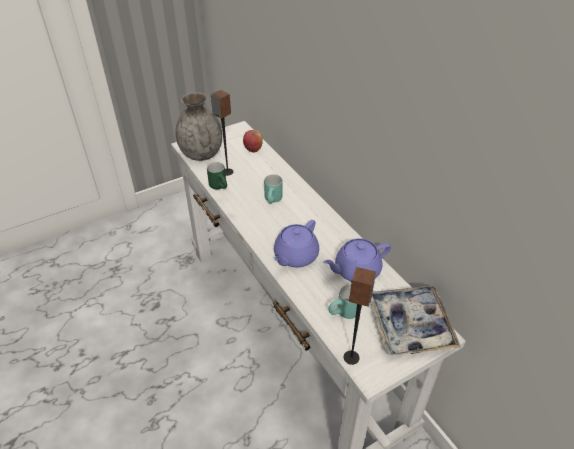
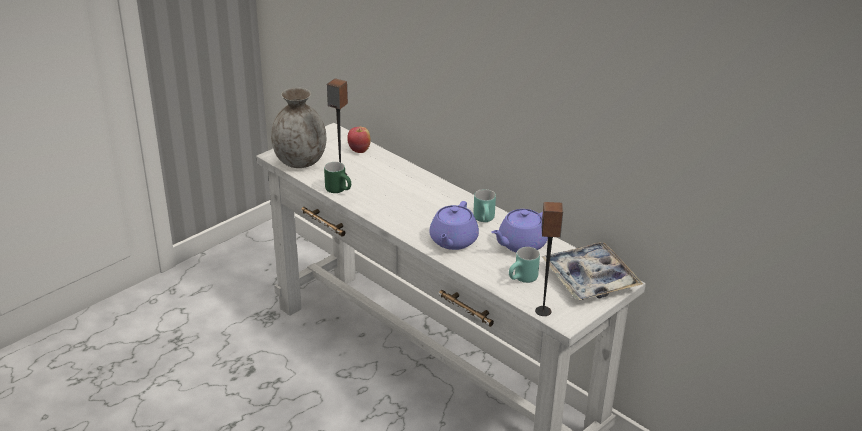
camera: 15 degrees left, 10 degrees down
turquoise mug [264,174,283,204] -> turquoise mug moved to [473,189,496,222]

